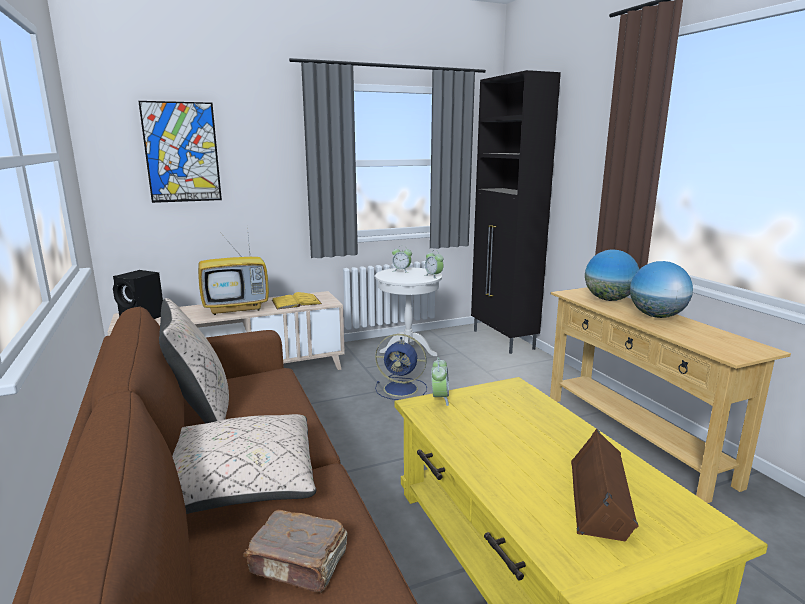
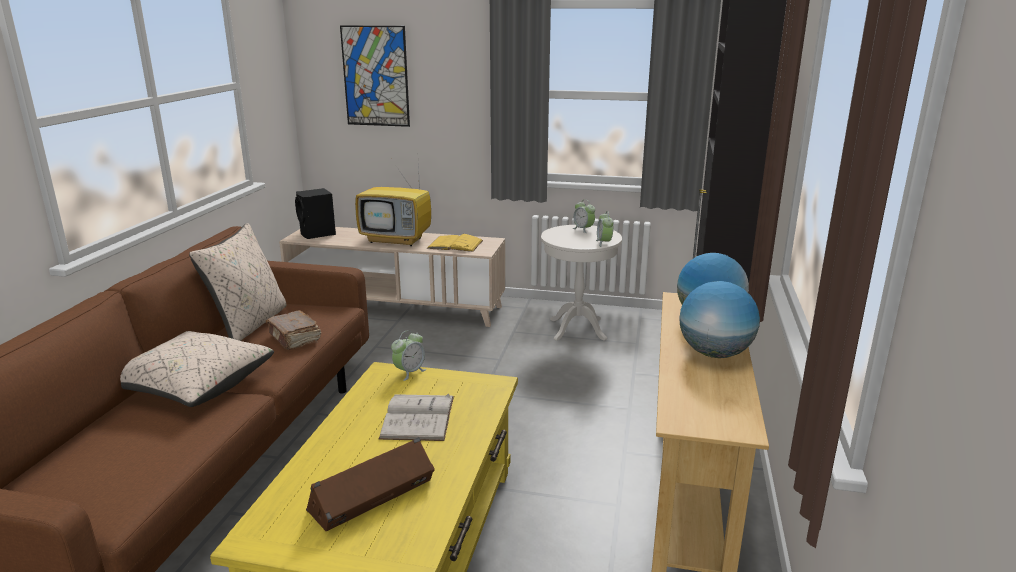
camera: 35 degrees right, 5 degrees up
brown book [243,510,347,593] -> brown book moved to [266,310,321,350]
blue fan [375,334,427,400] -> none
none -> white book [379,394,454,441]

